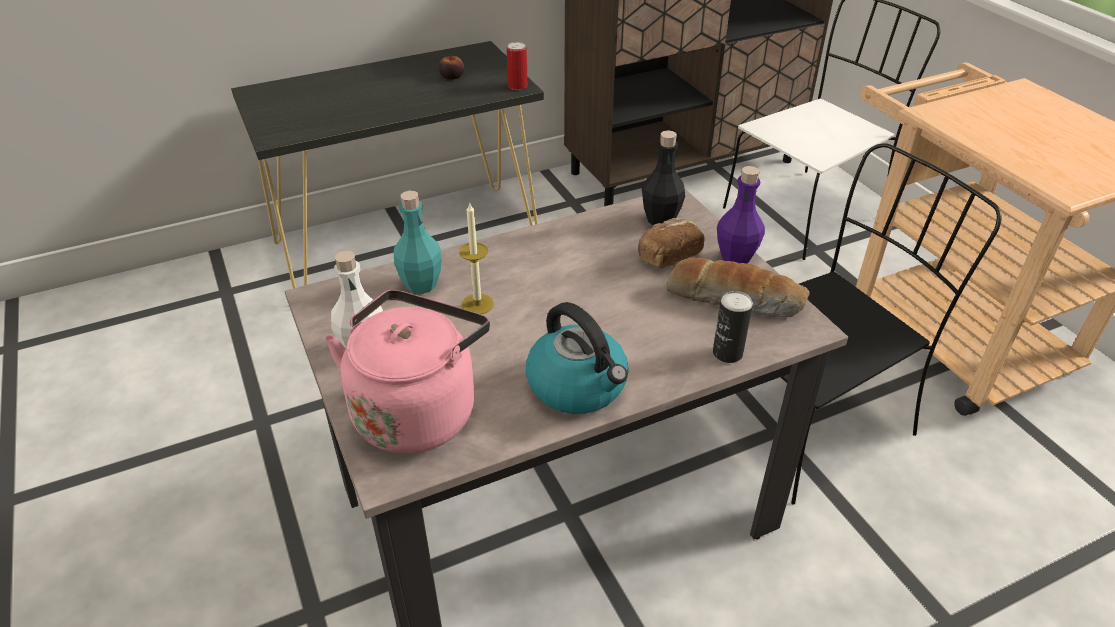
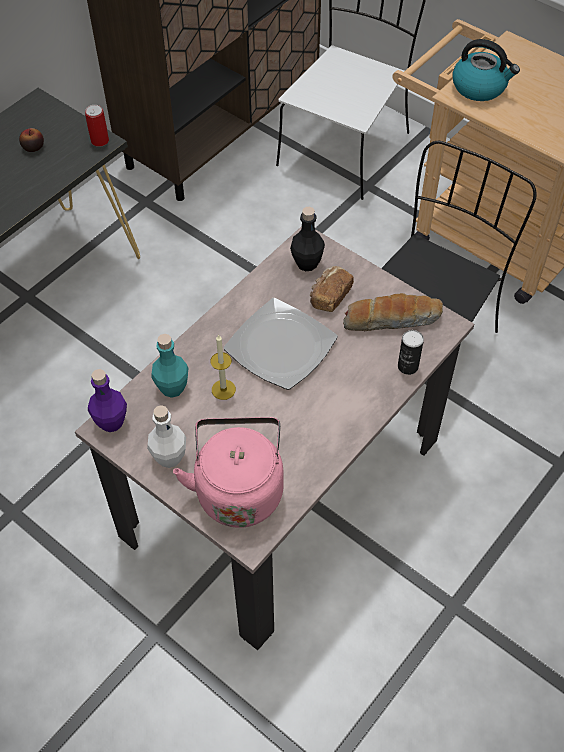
camera: 25 degrees left, 15 degrees up
kettle [526,302,629,414] -> kettle moved to [452,39,520,101]
purple bottle [717,166,765,264] -> purple bottle moved to [88,369,127,432]
none -> plate [224,298,338,390]

